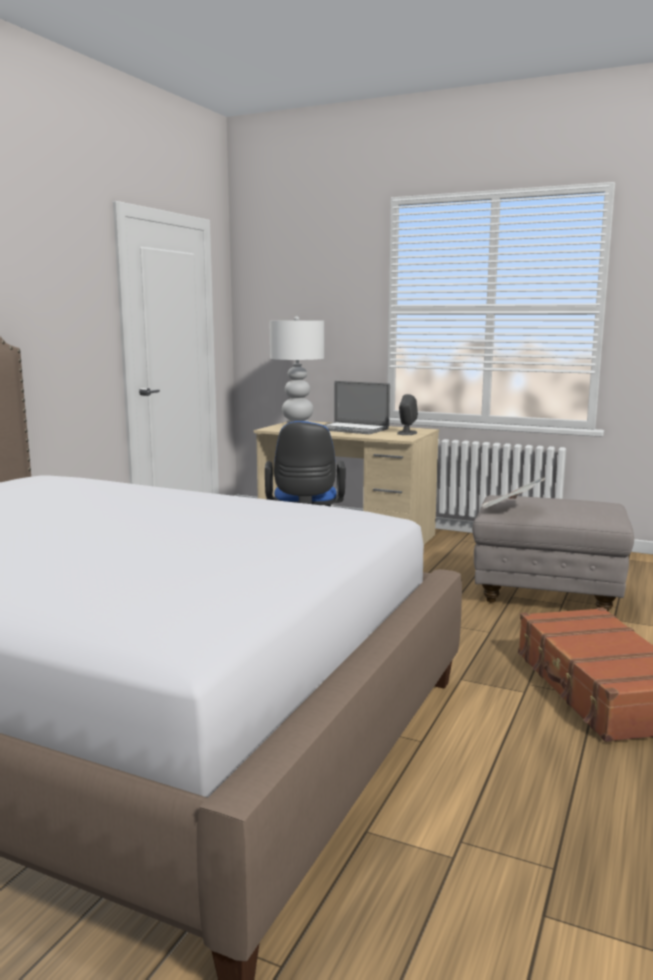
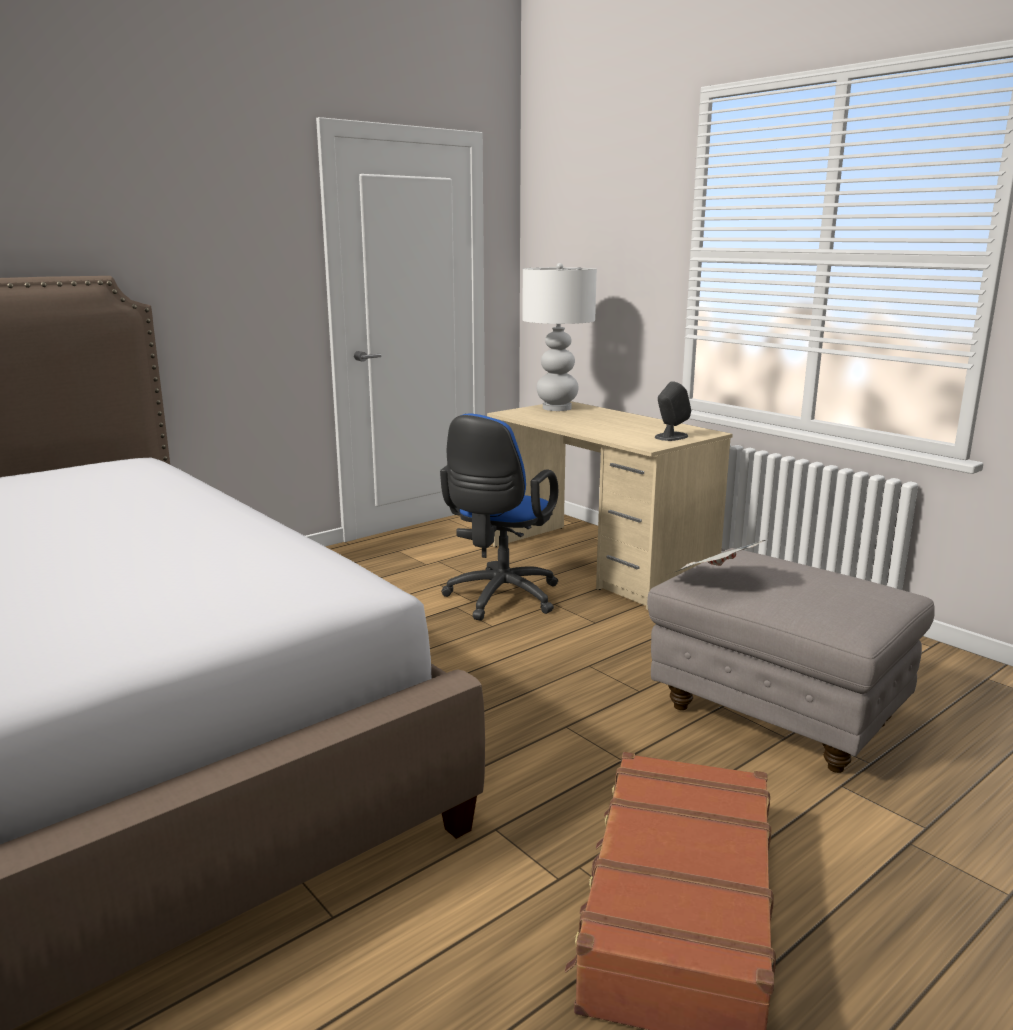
camera: 25 degrees right, 5 degrees up
laptop [324,381,390,434] -> none

